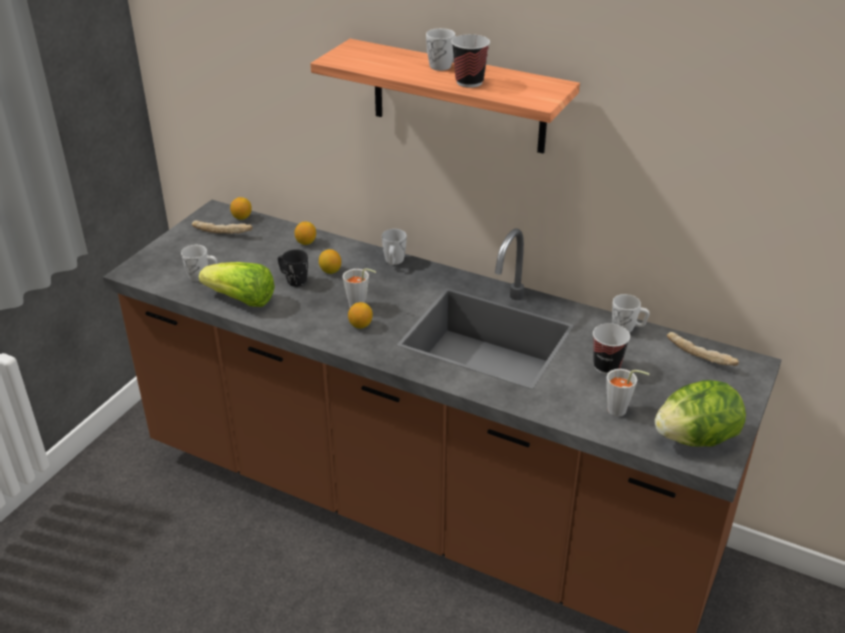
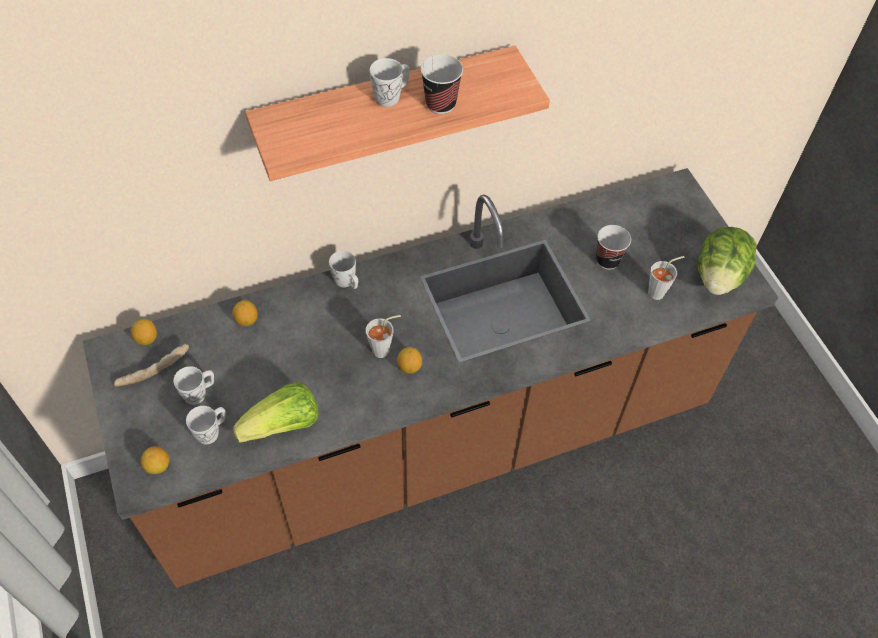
camera: 50 degrees left, 20 degrees up
black mug [278,250,308,287] -> none
lemon [319,249,341,274] -> lemon moved to [141,446,170,474]
white mug [612,294,650,333] -> white mug moved to [173,366,214,405]
bread [667,332,739,366] -> none

